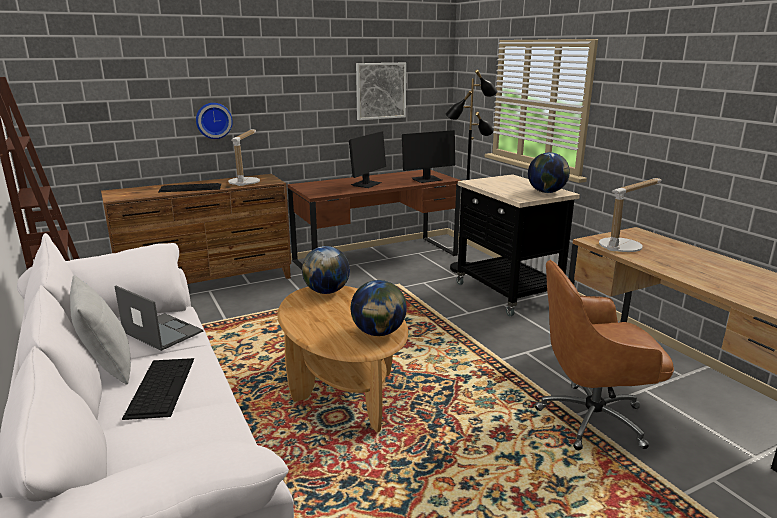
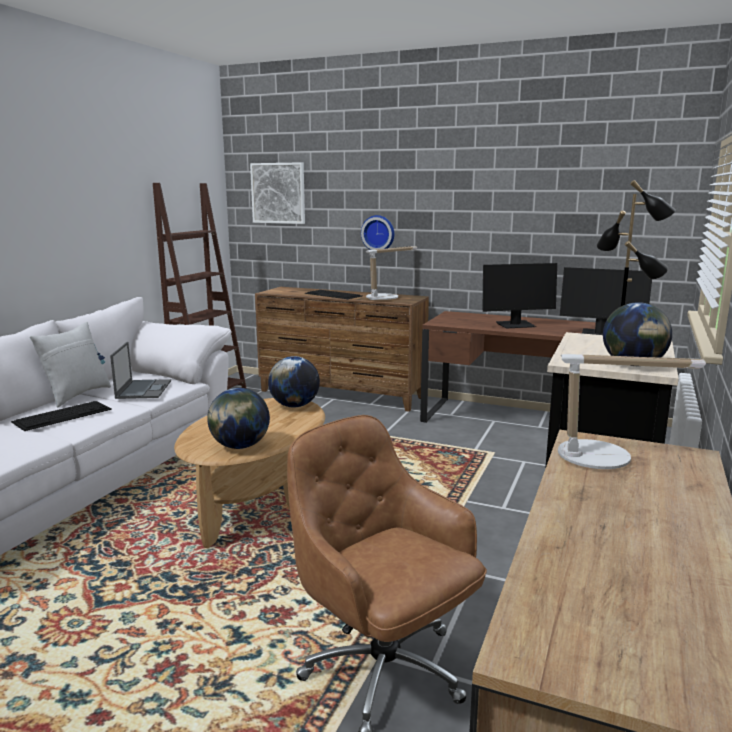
camera: 50 degrees right, 5 degrees down
picture [356,63,406,120] -> picture moved to [250,162,305,224]

